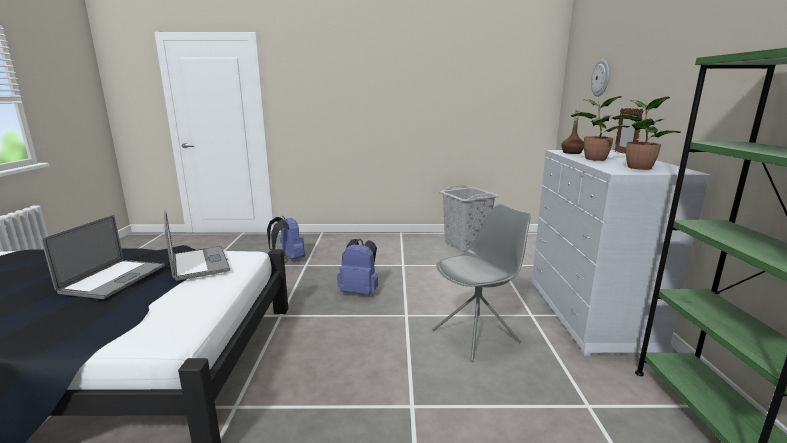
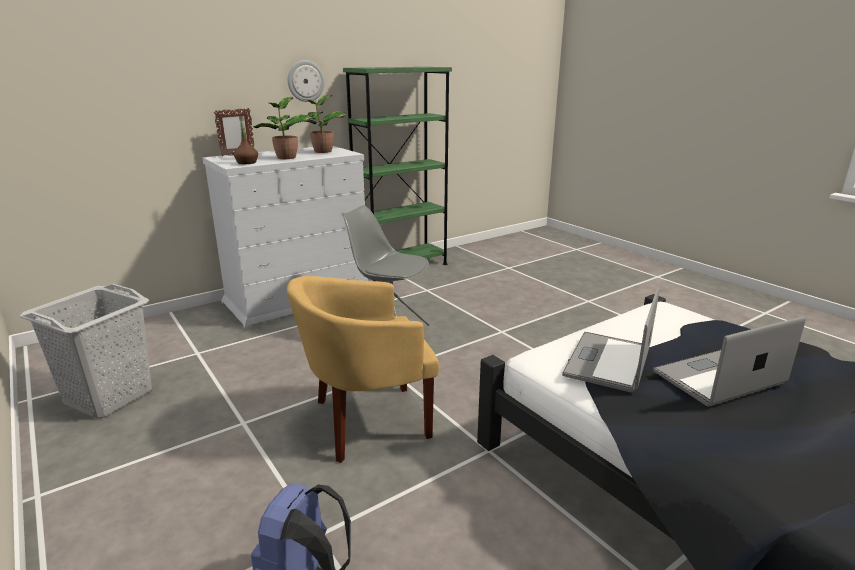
camera: 125 degrees left, 5 degrees up
blue backpack [337,239,378,295] -> yellow armchair [287,276,439,463]
wall clock [591,59,609,97] -> wall clock moved to [288,60,325,102]

